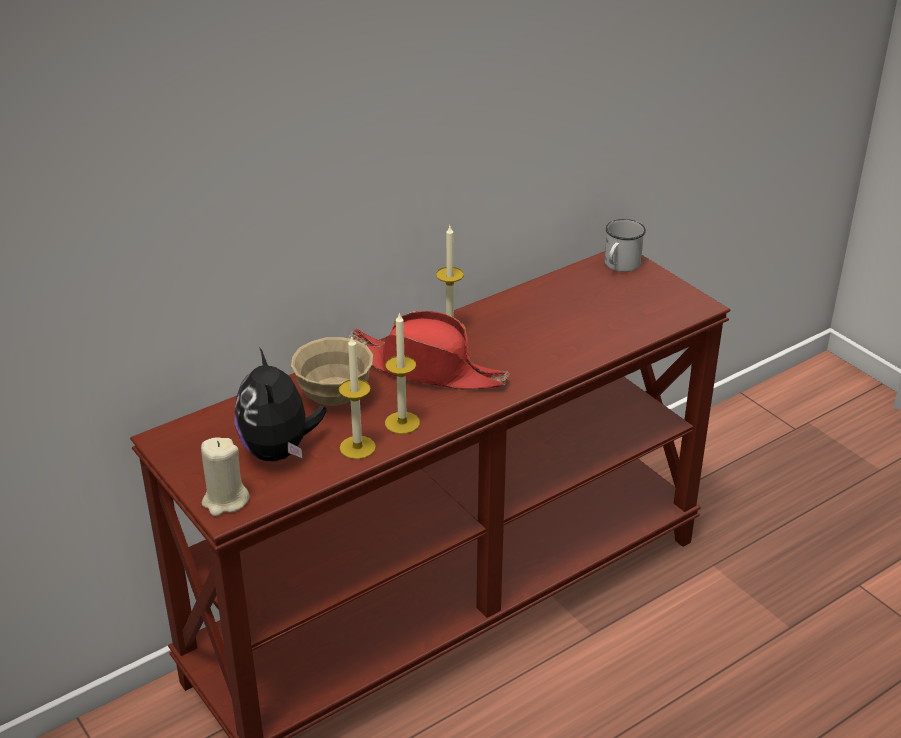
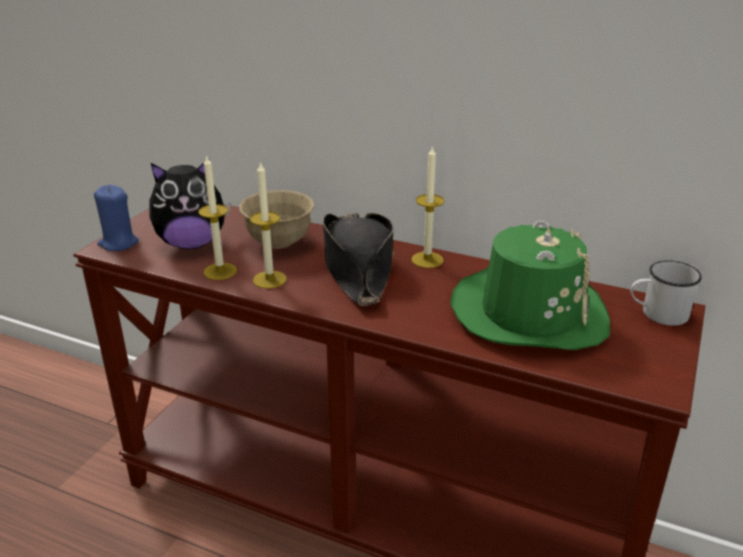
camera: 60 degrees right, 5 degrees down
beige candle [201,437,249,516] -> blue candle [94,185,139,251]
plush toy [234,347,327,461] -> plush toy turned 150 degrees counterclockwise [149,163,230,249]
red hat [348,311,509,389] -> black hat [323,213,394,306]
none -> green hat [450,220,610,350]

